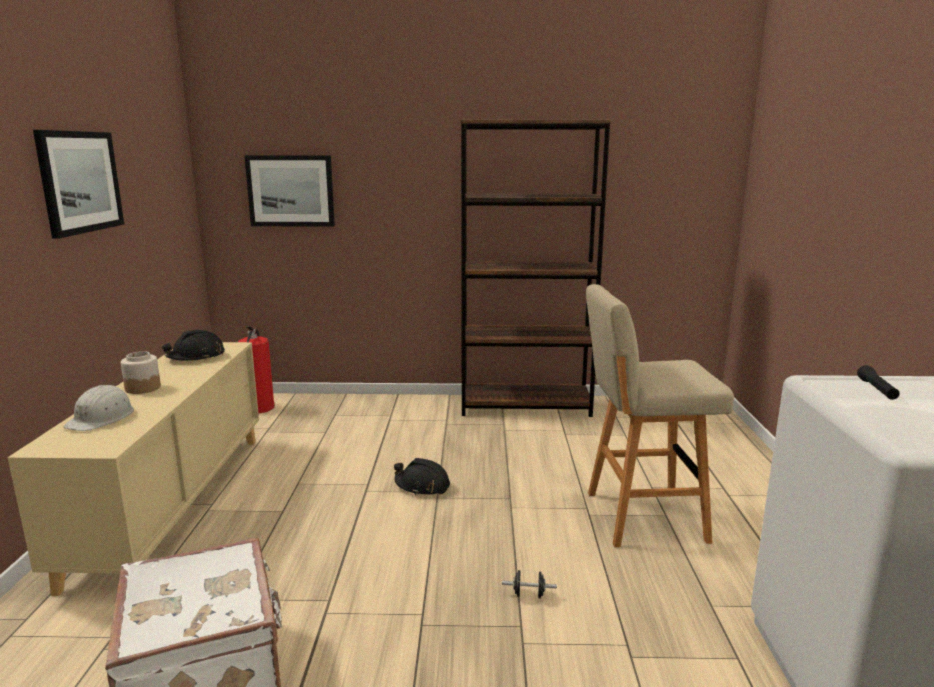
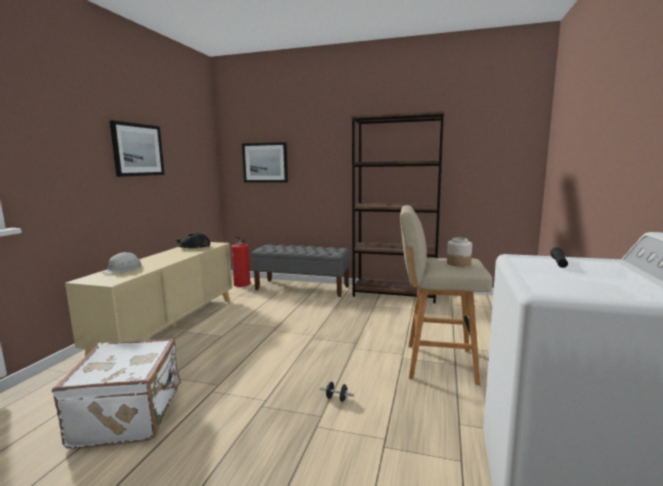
camera: 15 degrees right, 5 degrees down
jar [121,351,161,394] -> jar moved to [447,238,472,267]
black hard hat [394,458,450,495] -> none
none -> grey bench [251,245,350,297]

